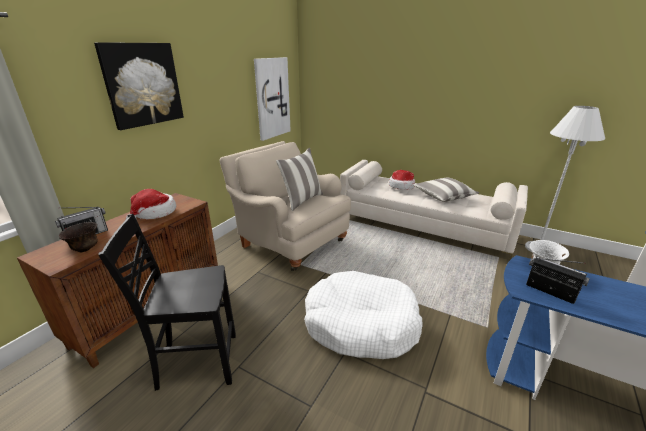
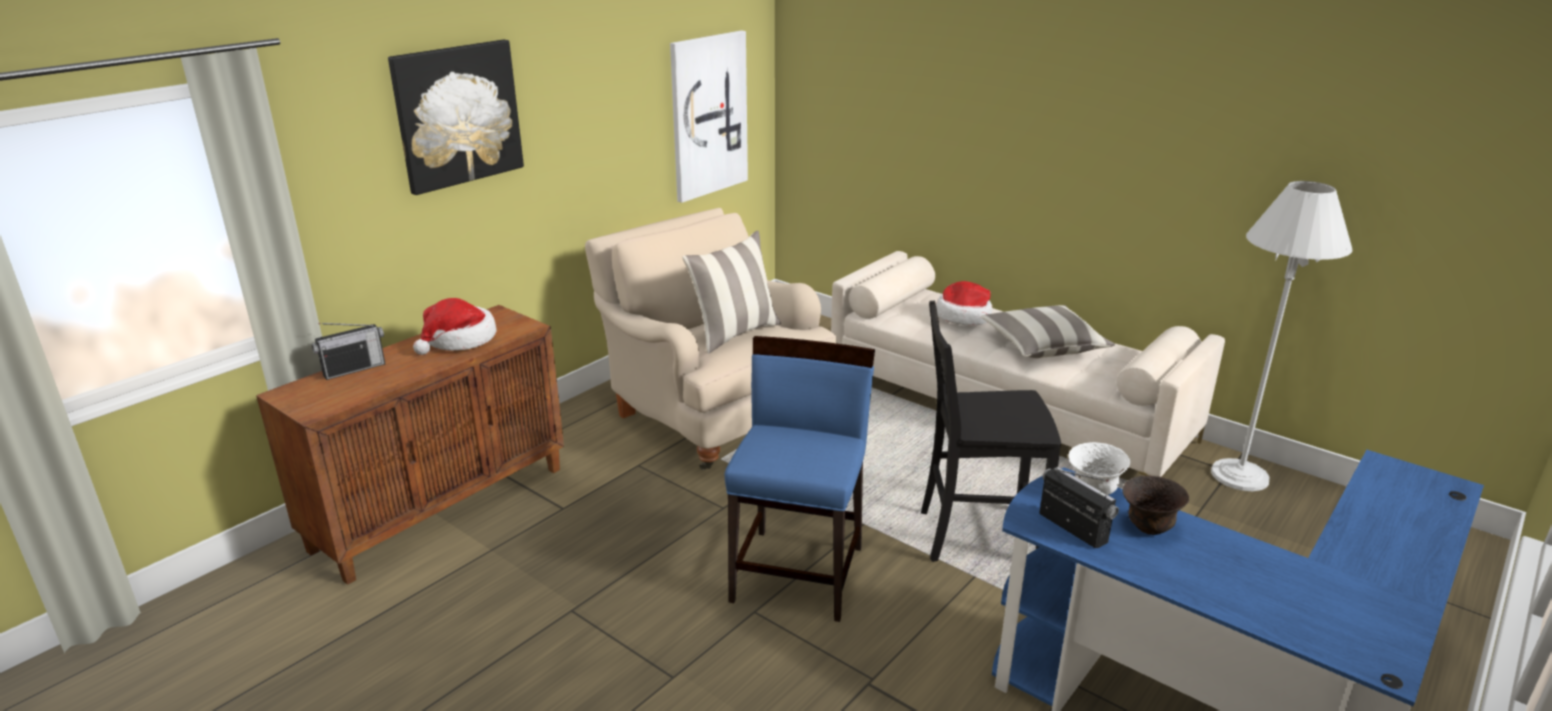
camera: 10 degrees right, 0 degrees up
brown bowl [58,222,98,252] -> brown bowl moved to [1123,476,1189,535]
black chair [98,214,236,391] -> black chair moved to [921,301,1061,562]
white dog bed [304,271,423,359] -> blue chair [725,336,875,622]

